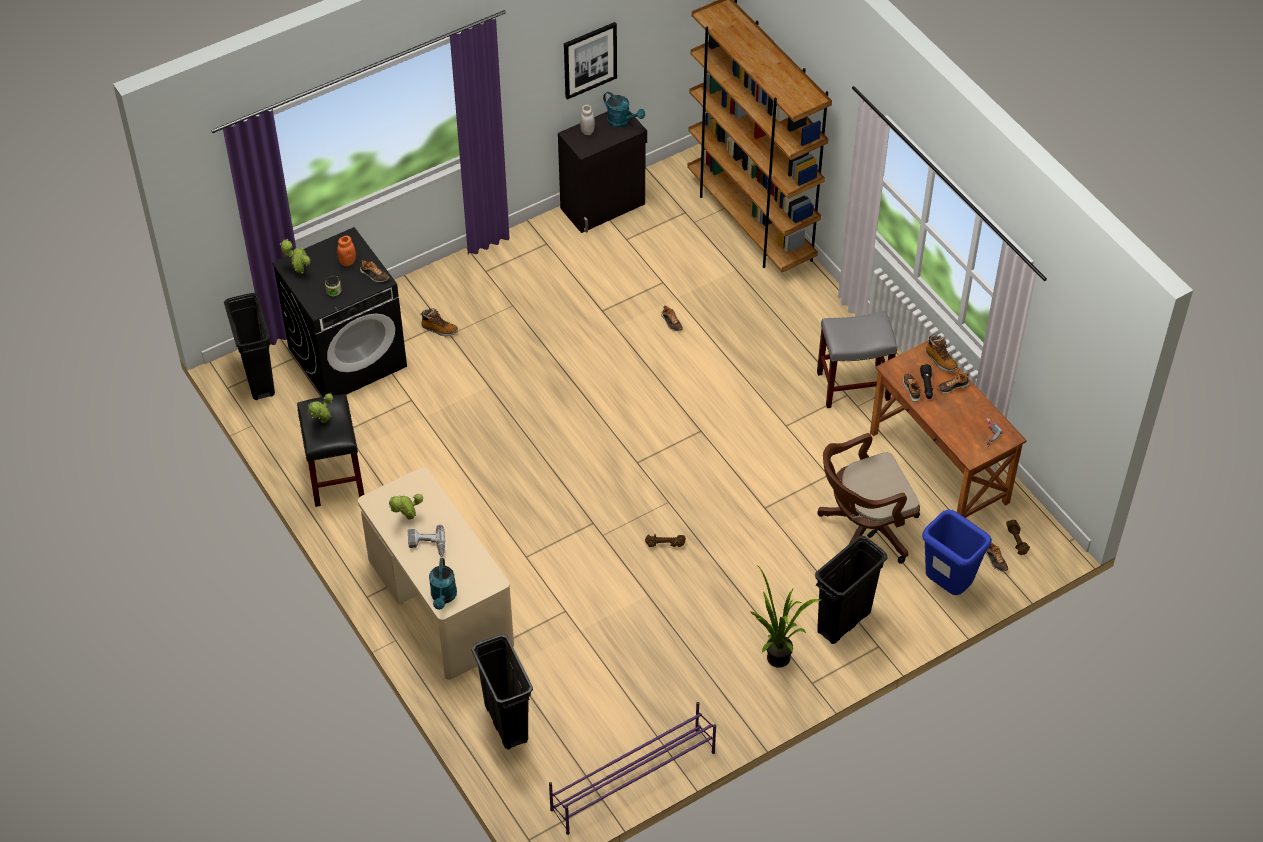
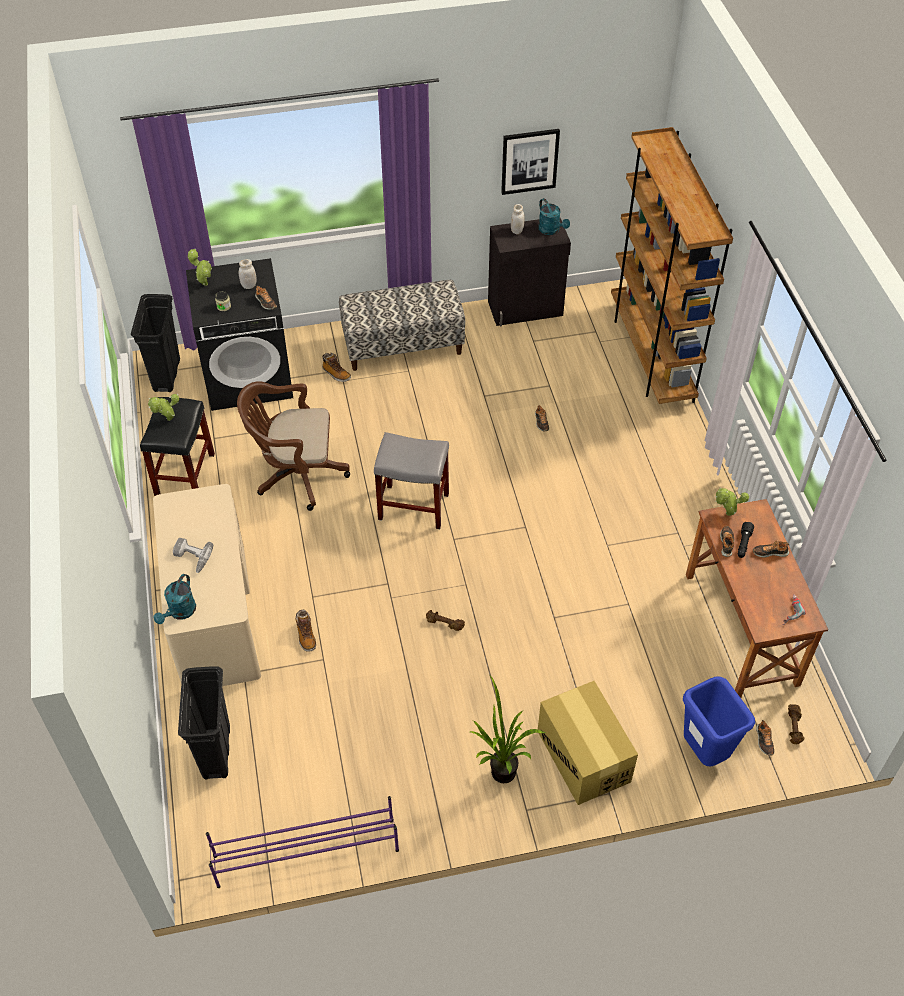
camera: 20 degrees right, 0 degrees up
orange jar [337,236,356,266] -> white jar [239,259,257,289]
potted plant [389,494,423,520] -> potted plant moved to [716,488,750,516]
black trash can [815,536,888,644] -> cardboard box [538,681,638,805]
grey stool [817,311,897,408] -> grey stool moved to [374,432,449,529]
brown office chair [817,433,920,564] -> brown office chair moved to [237,381,350,511]
boot [926,335,958,372] -> boot moved to [296,610,316,652]
none -> bench [339,280,465,371]

